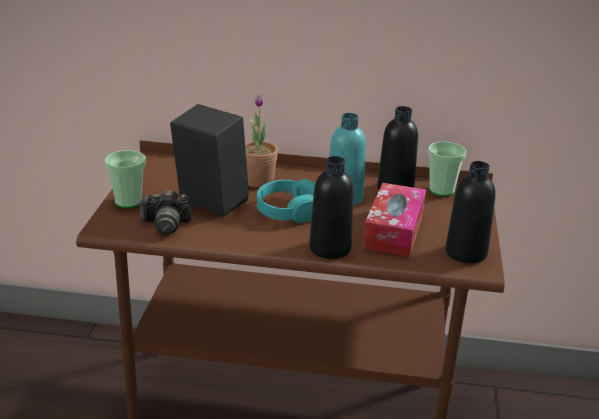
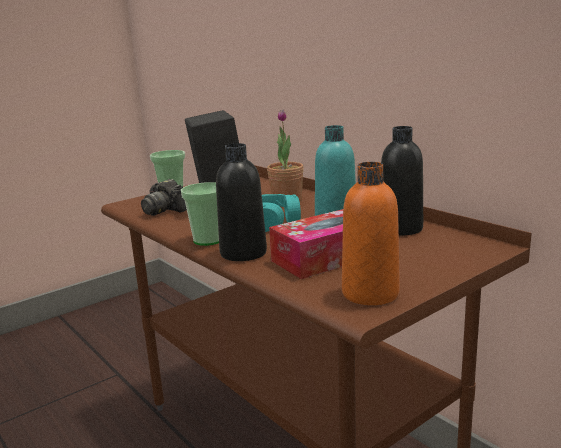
camera: 45 degrees right, 10 degrees down
cup [428,142,467,196] -> cup moved to [181,182,219,246]
black bottle [445,161,496,263] -> orange bottle [342,162,400,305]

